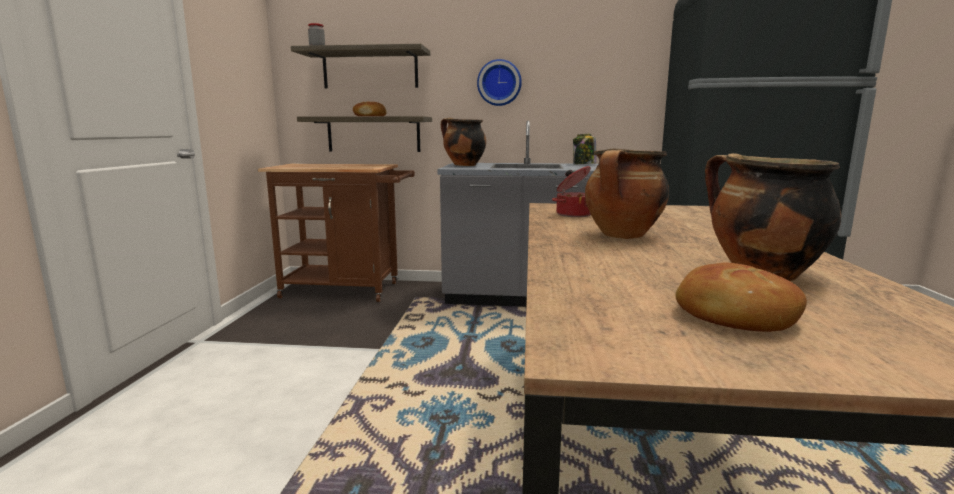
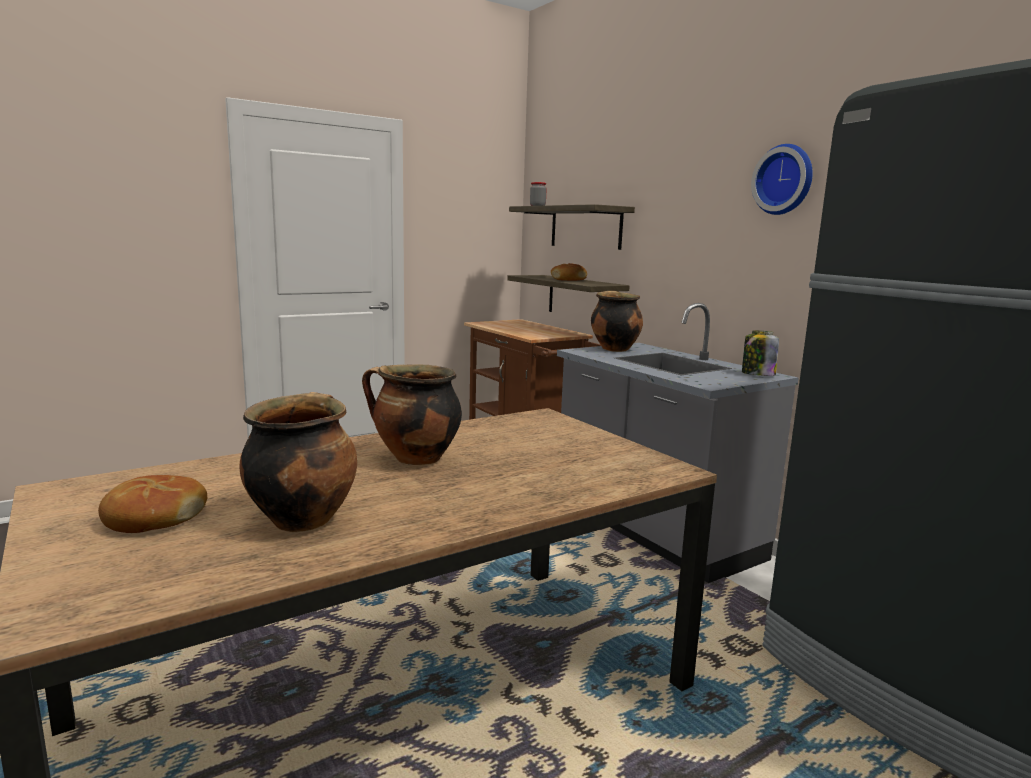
camera: 50 degrees right, 0 degrees up
wall clock [477,59,522,106] -> wall clock moved to [751,144,813,215]
cooking pot [552,166,591,217] -> none

